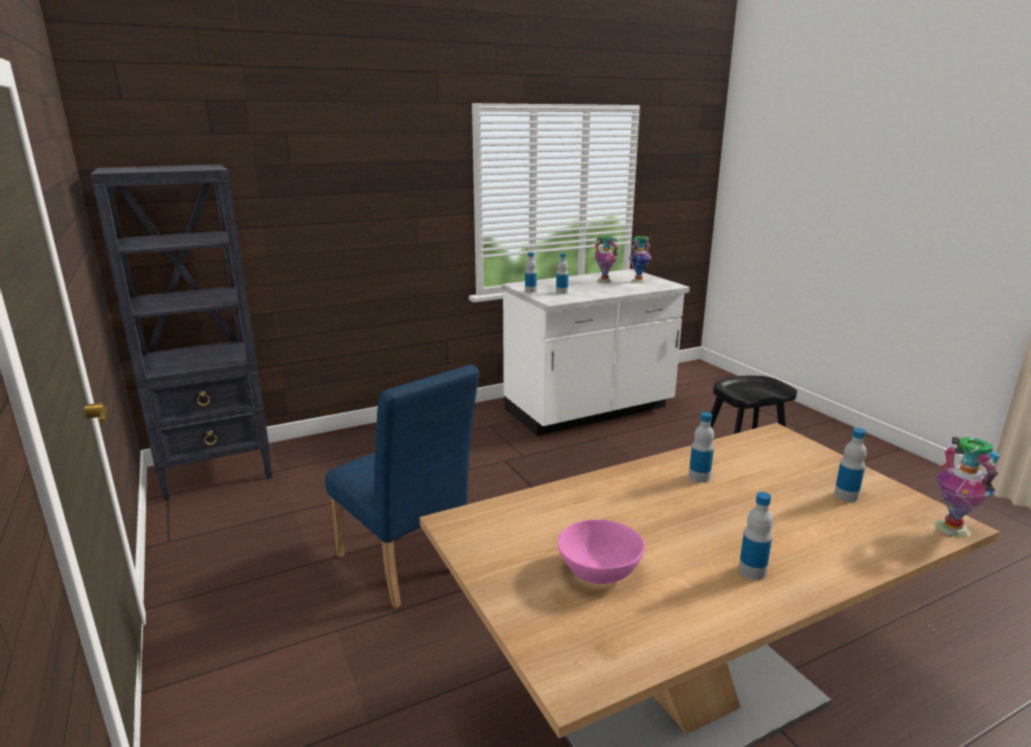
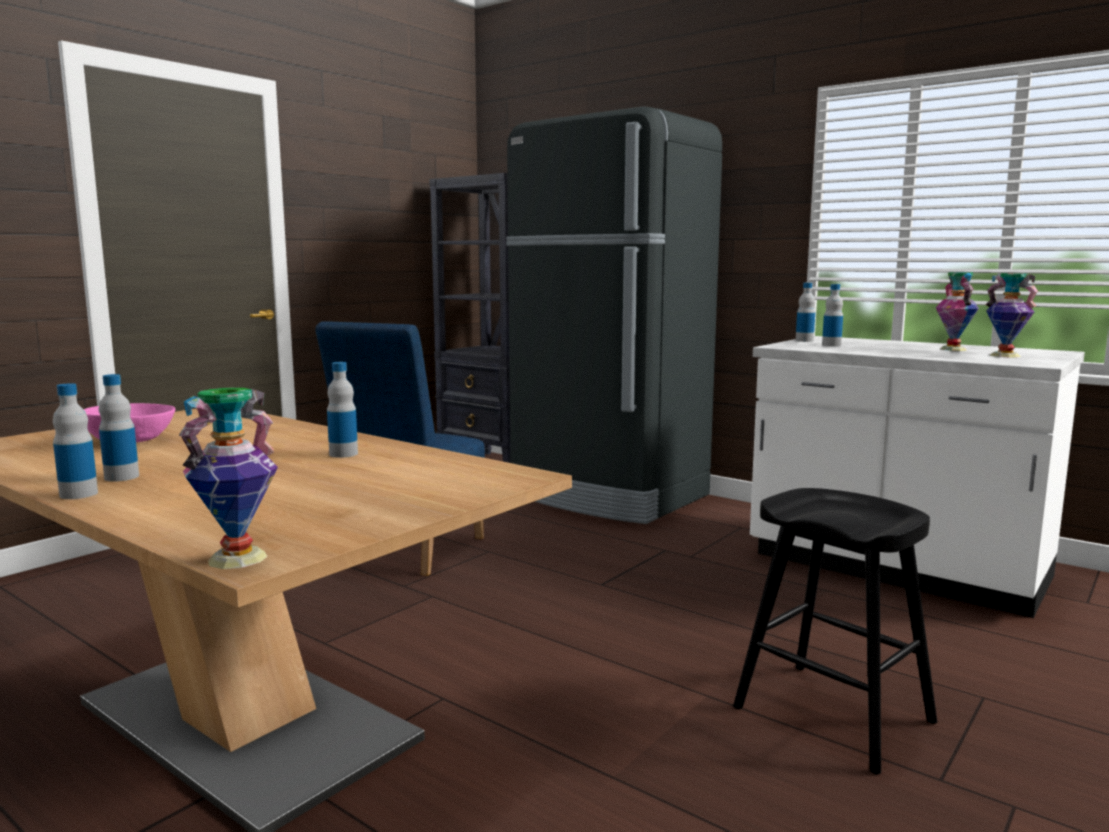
camera: 65 degrees right, 10 degrees down
bottle [834,428,867,502] -> bottle moved to [53,383,98,499]
none -> black fridge [506,106,722,524]

